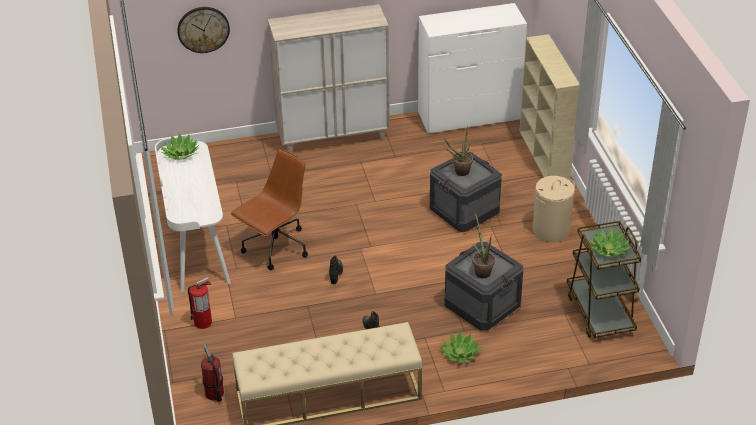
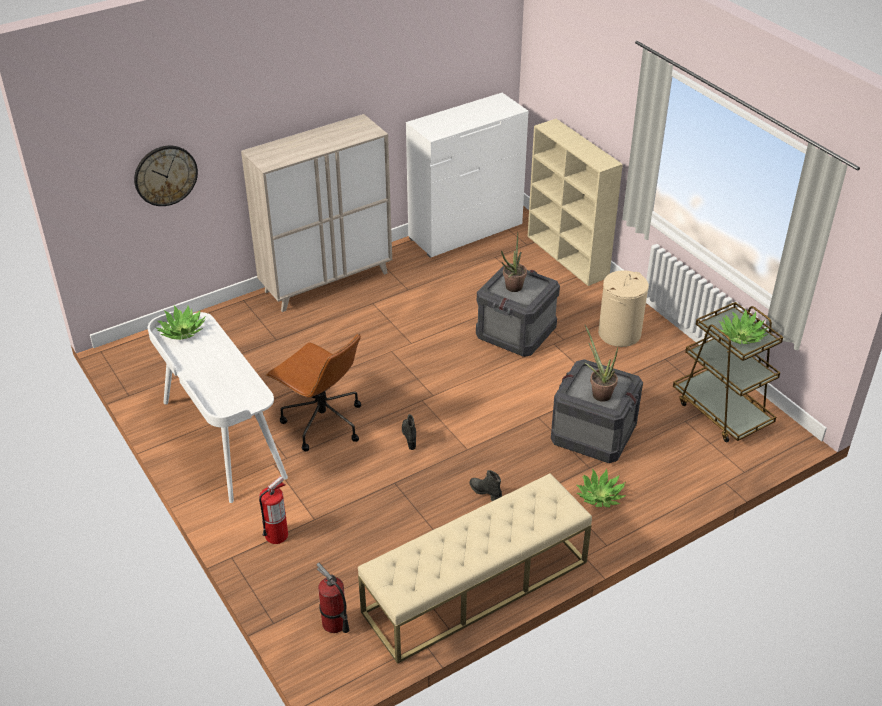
camera: 20 degrees left, 0 degrees up
brown office chair [230,149,308,270] -> brown office chair turned 105 degrees clockwise [266,333,361,451]

